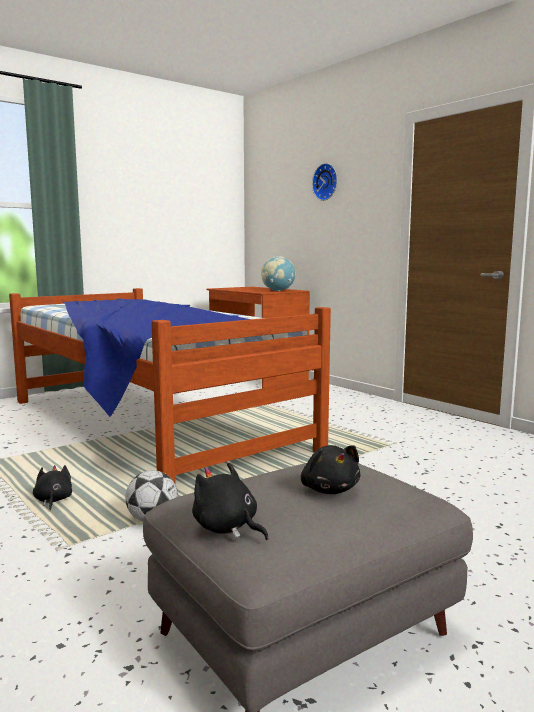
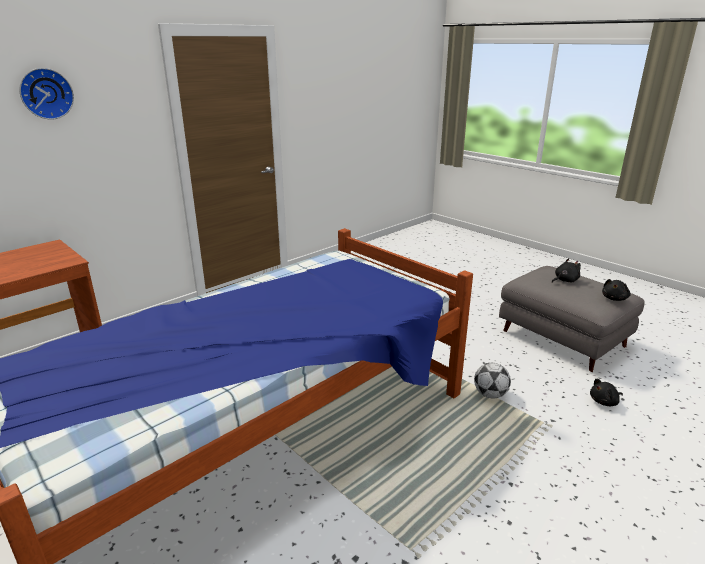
camera: 95 degrees left, 15 degrees up
black plush toy [33,465,72,510] -> black plush toy moved to [590,379,623,406]
globe [261,256,296,291] -> none

